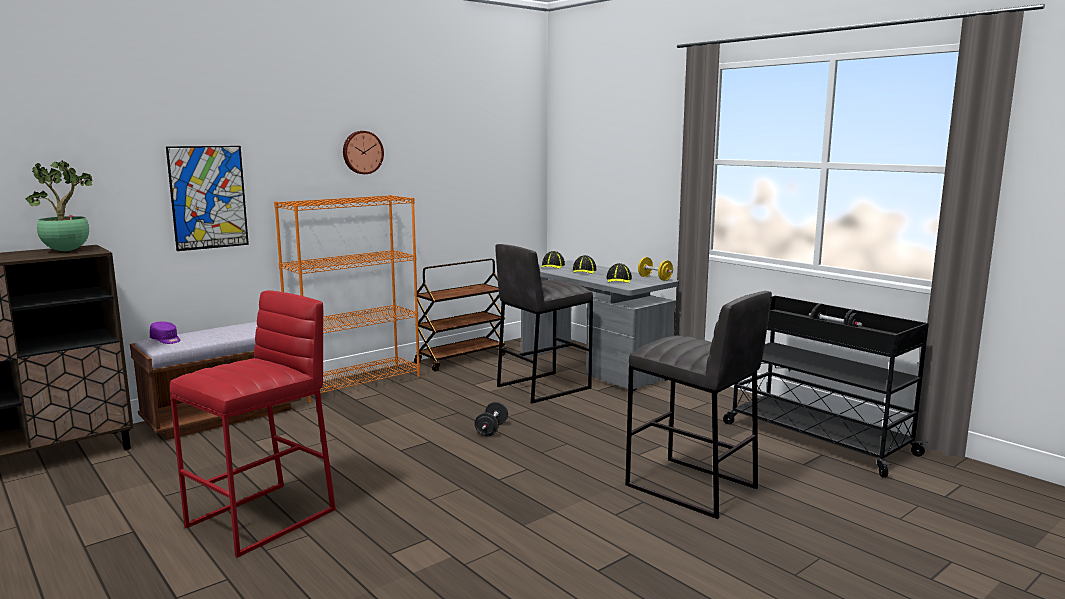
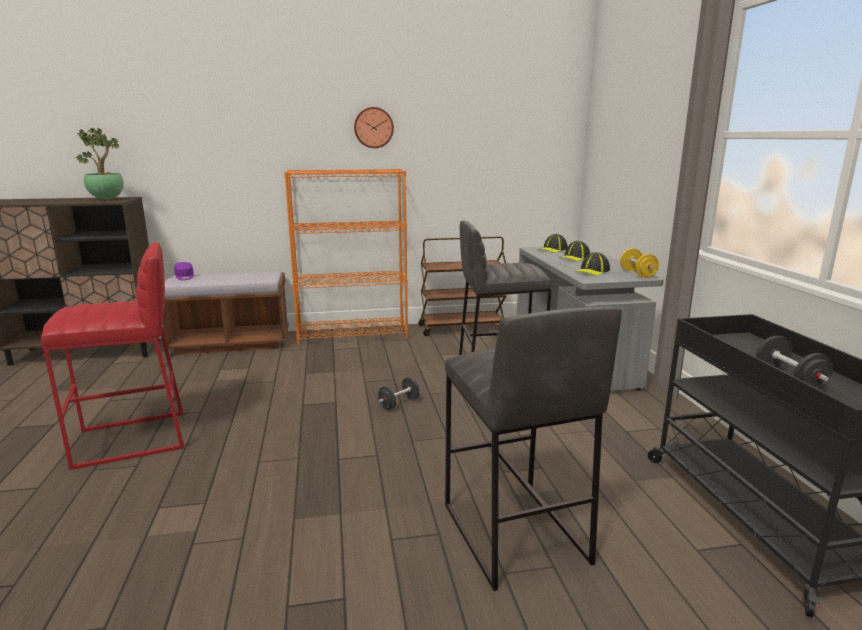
camera: 30 degrees right, 5 degrees up
picture [166,146,249,251] -> none

